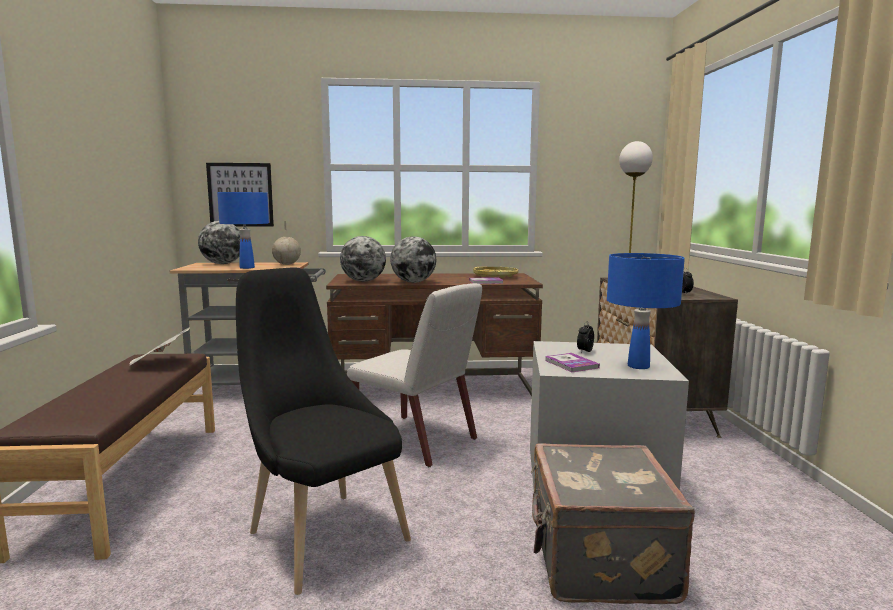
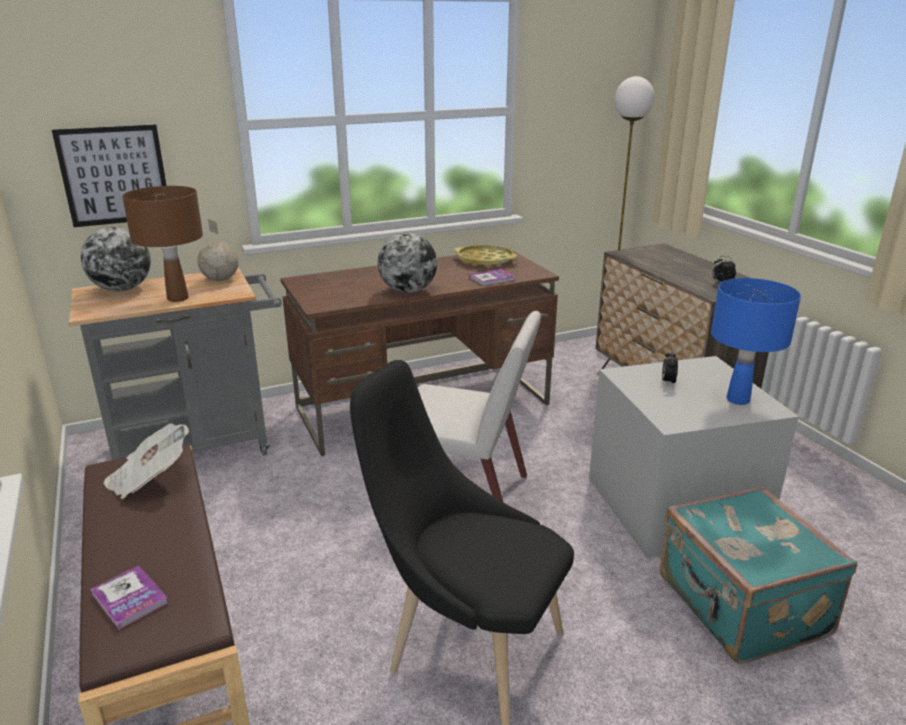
camera: 20 degrees left, 15 degrees up
blue table lamp [217,192,269,269] -> brown table lamp [122,186,203,302]
globe [340,236,386,282] -> none
grey suitcase [531,443,695,604] -> turquoise suitcase [660,487,857,664]
book [545,353,600,372] -> book moved to [90,566,169,630]

